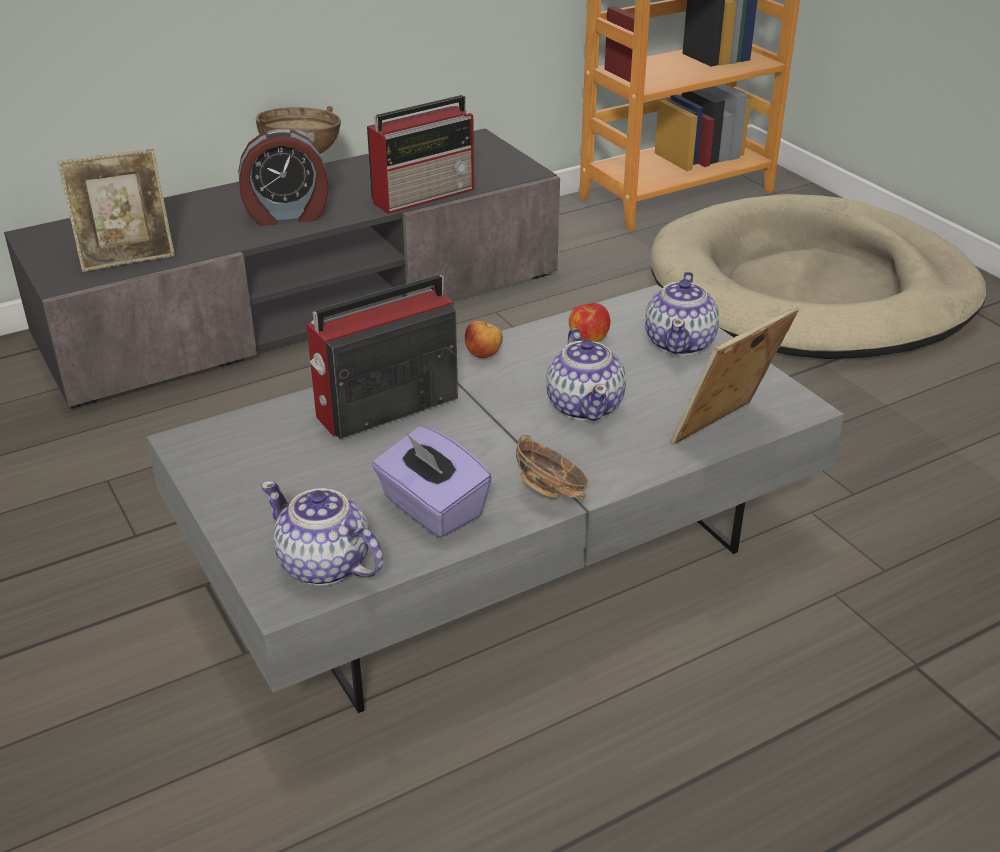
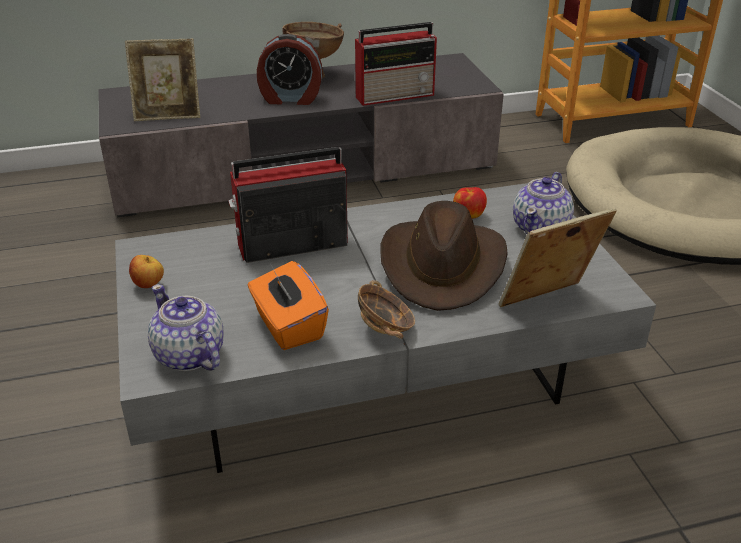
camera: 15 degrees right, 0 degrees up
purple tissue box [372,426,492,538] -> orange tissue box [248,261,329,350]
apple [465,321,503,358] -> apple moved to [129,255,164,288]
teapot [546,329,626,421] -> brown hat [380,201,508,311]

